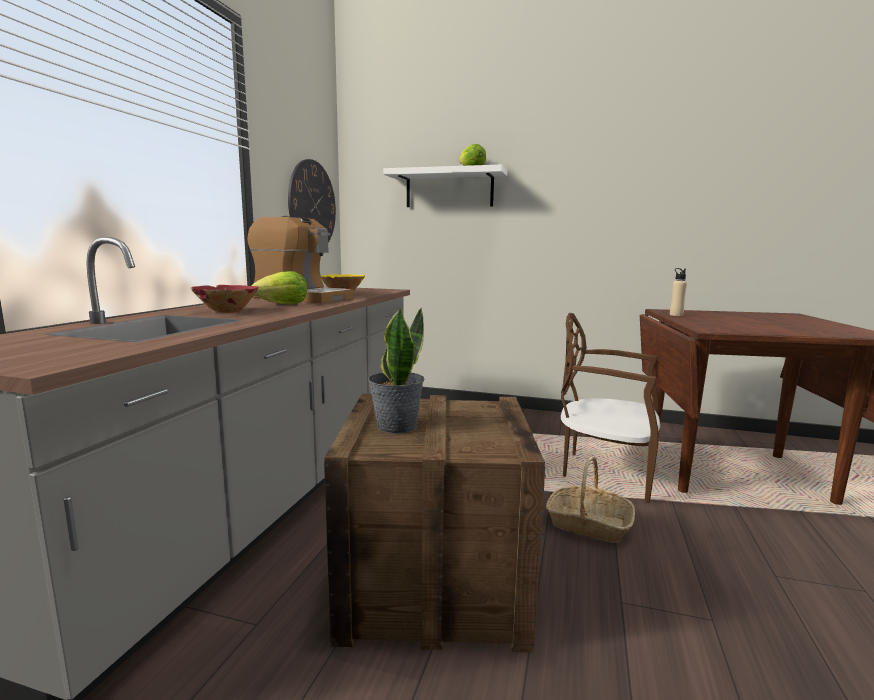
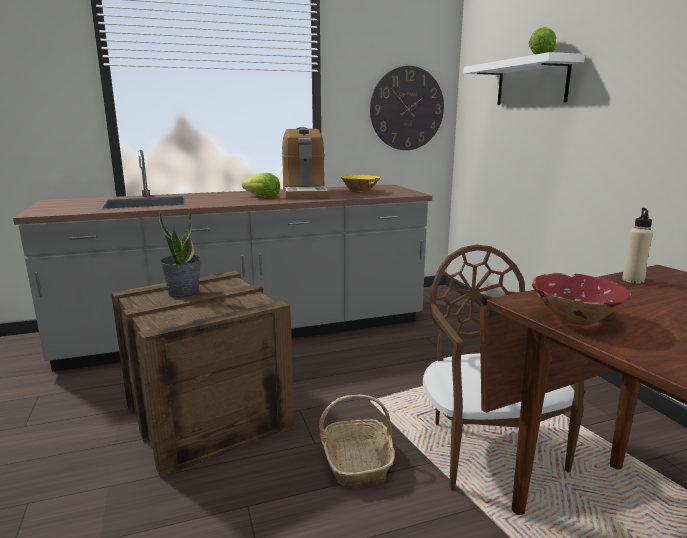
camera: 55 degrees right, 5 degrees up
red bowl [191,285,258,313] -> red bowl moved to [531,273,631,325]

